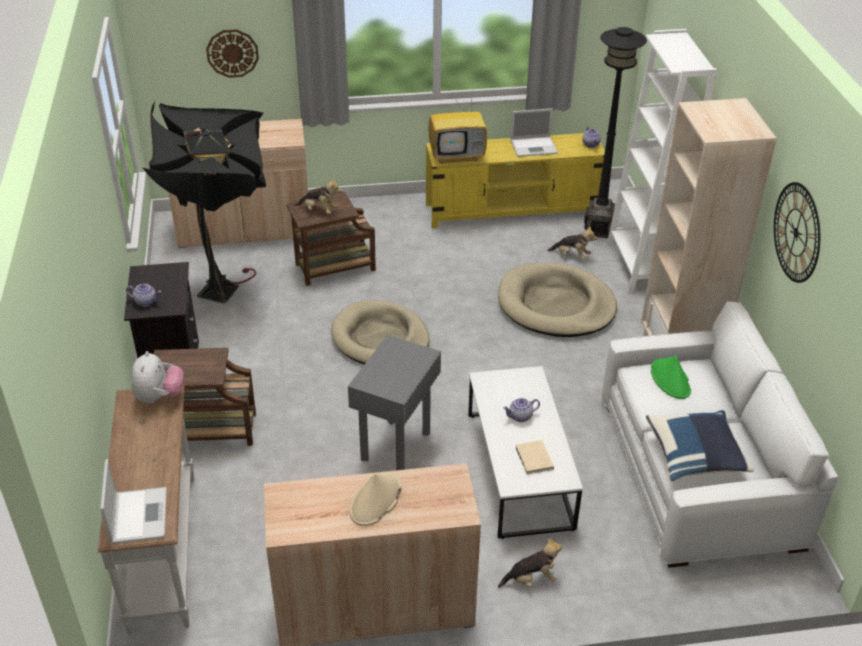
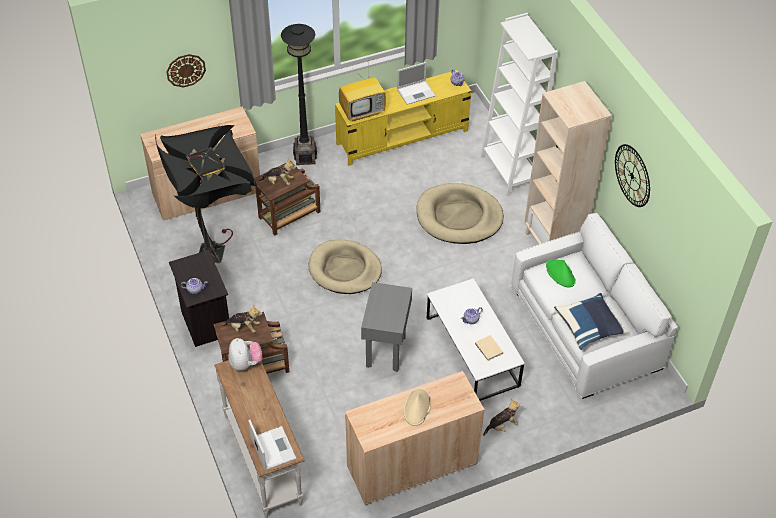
camera: 15 degrees left, 10 degrees up
plush toy [547,226,597,260] -> plush toy moved to [221,305,263,333]
black floor lamp [584,27,647,238] -> black floor lamp moved to [281,24,317,165]

